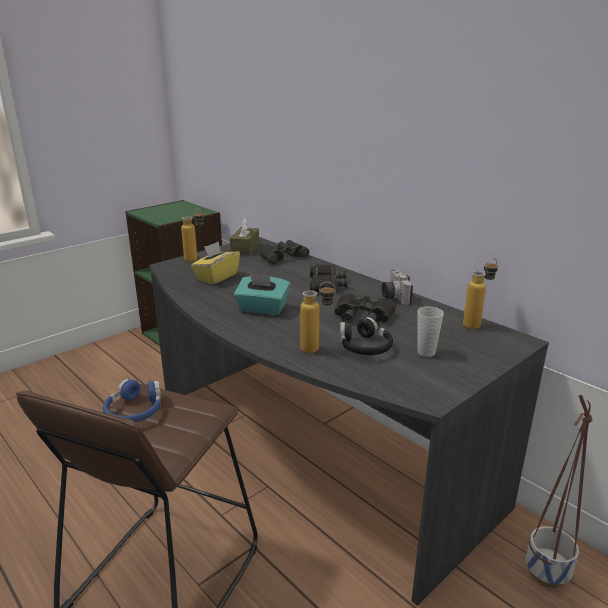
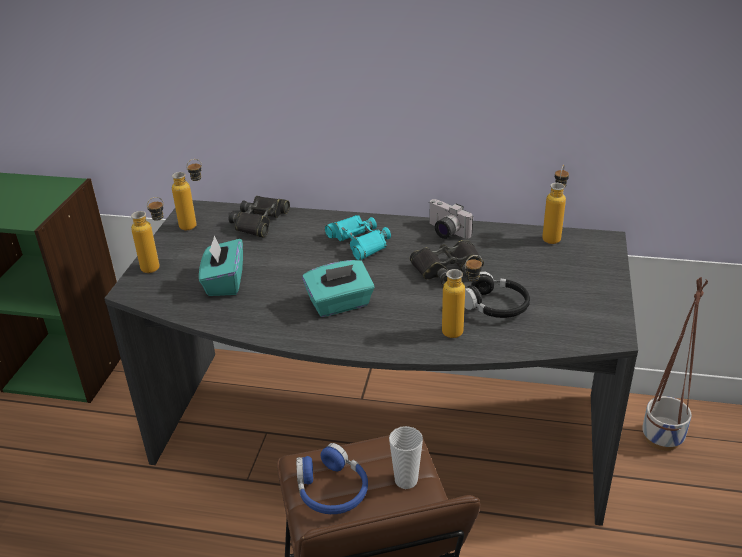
camera: 35 degrees left, 10 degrees up
yellow tissue box [191,242,240,285] -> turquoise tissue box [199,236,243,296]
brown tissue box [230,218,259,255] -> bottle [172,159,202,230]
black binoculars [309,264,347,292] -> turquoise binoculars [325,215,391,260]
cup [418,306,444,357] -> cup moved to [389,426,423,489]

